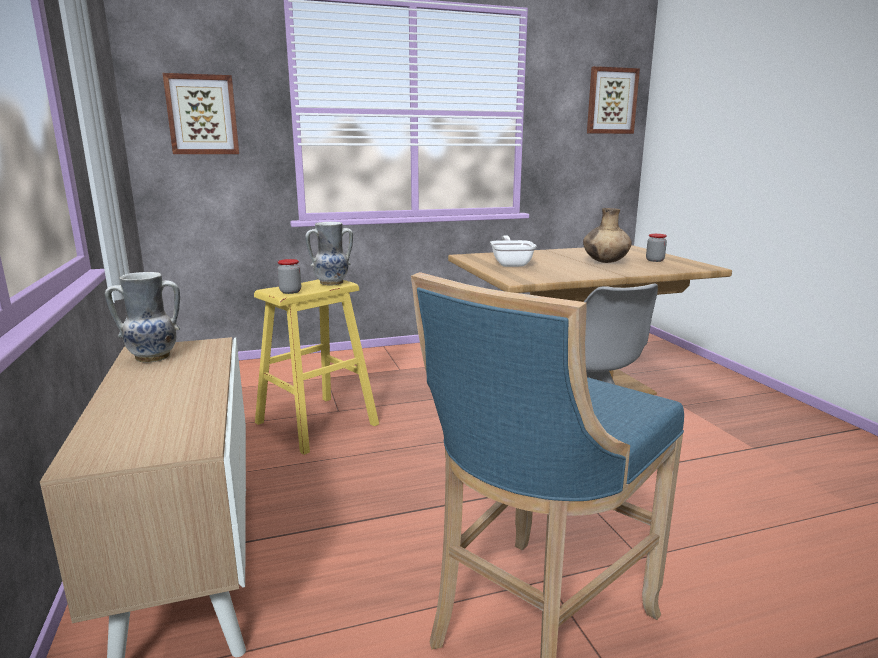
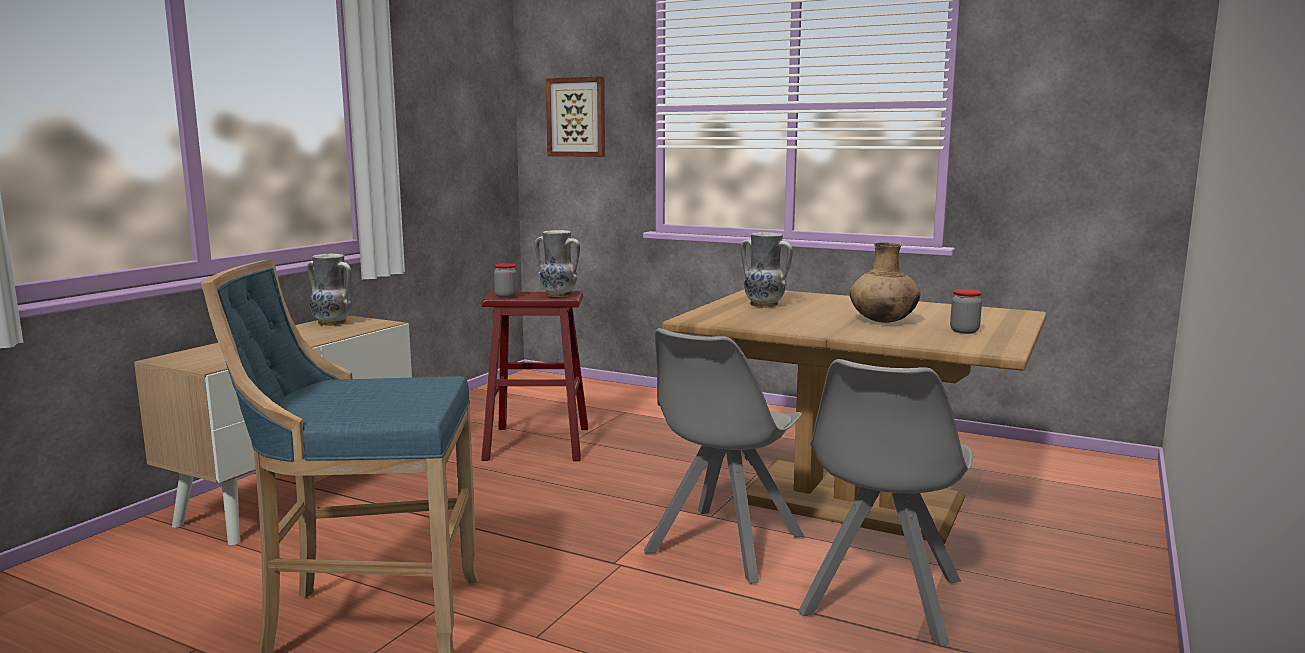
camera: 45 degrees right, 5 degrees down
yellow stool [254,279,379,455] -> red stool [481,291,588,461]
frying pan [490,235,537,267] -> vase [741,232,793,308]
picture [587,66,640,134] -> none
none -> grey chair [798,359,973,647]

